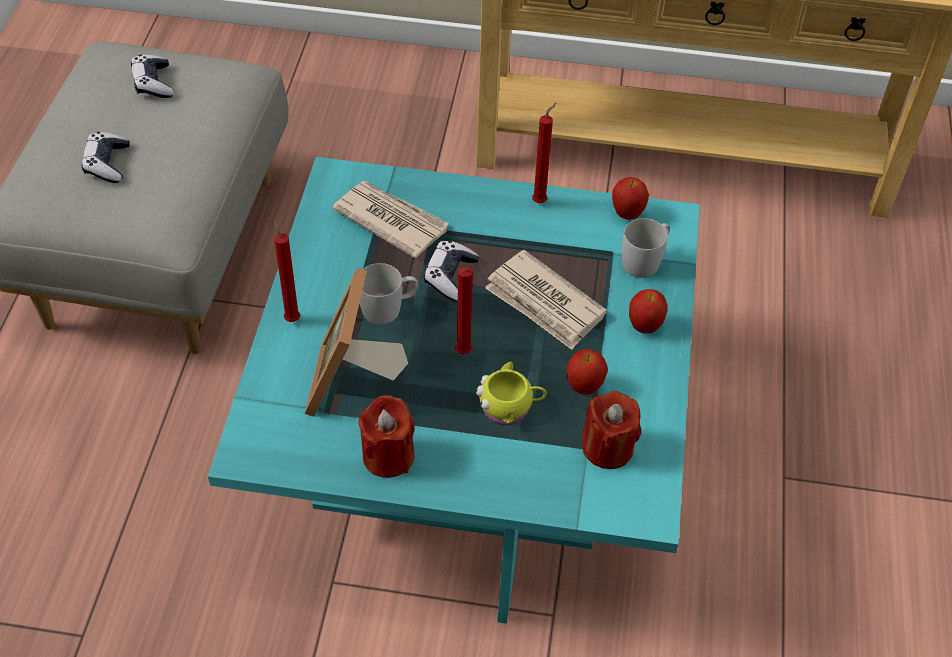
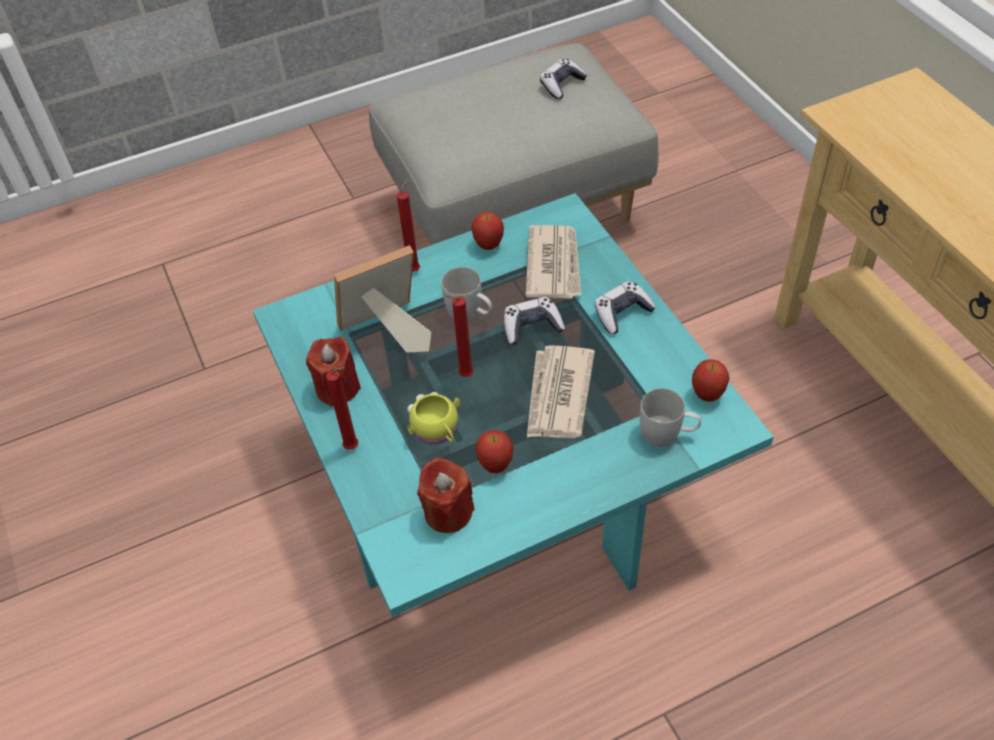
camera: 60 degrees right, 0 degrees up
game controller [81,132,130,183] -> game controller moved to [594,281,656,334]
red candle [532,103,556,203] -> red candle moved to [326,367,358,449]
apple [629,289,667,333] -> apple moved to [471,212,504,250]

